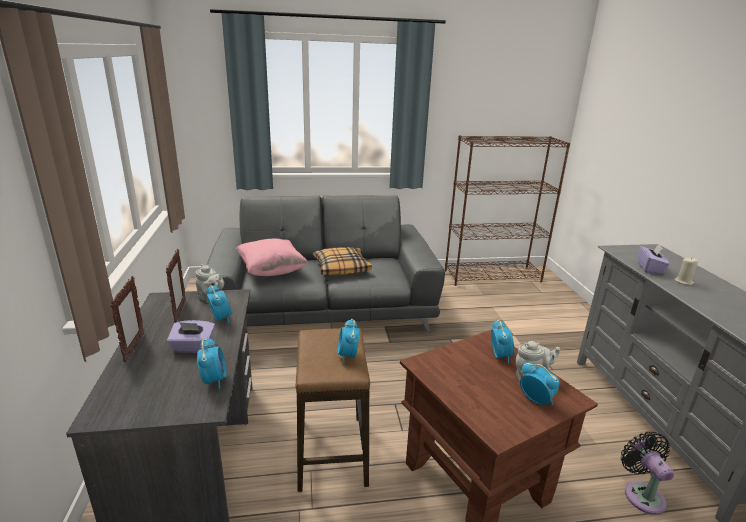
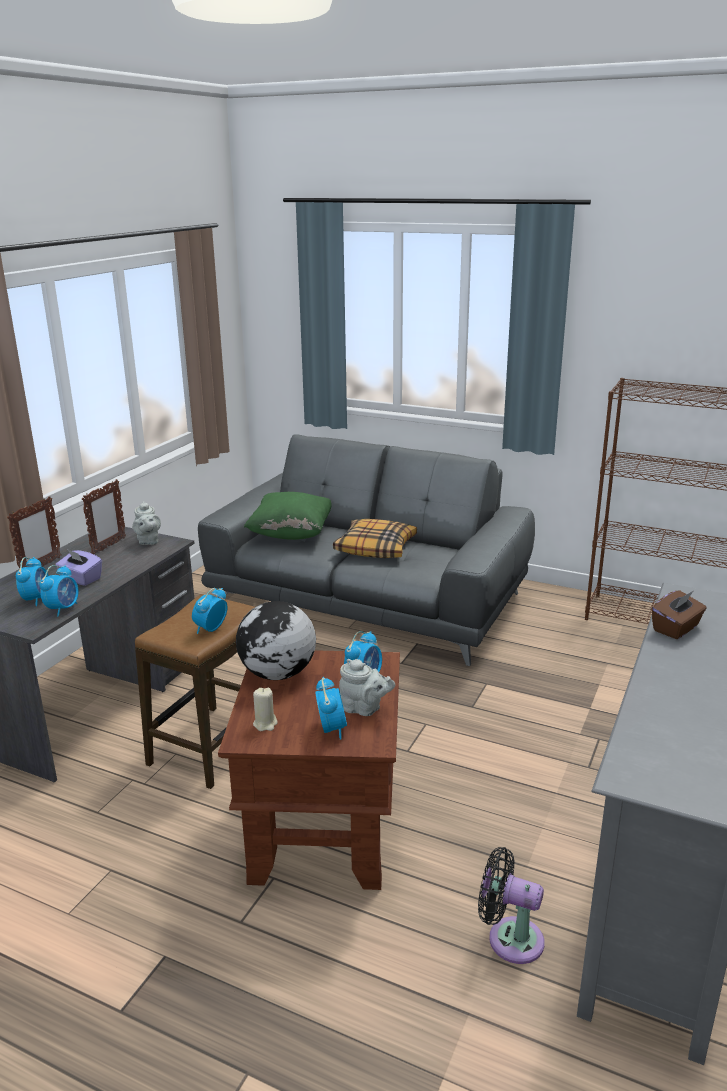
camera: 35 degrees right, 0 degrees up
alarm clock [206,285,232,324] -> alarm clock moved to [16,557,49,606]
pink pillow [236,239,308,276] -> green pillow [244,492,332,540]
black fan [621,432,674,515] -> black fan turned 90 degrees counterclockwise [478,847,545,964]
purple tissue box [638,244,669,274] -> brown tissue box [652,590,707,639]
beige candle [675,258,698,285] -> beige candle moved to [253,688,277,731]
none -> globe [236,601,316,680]

